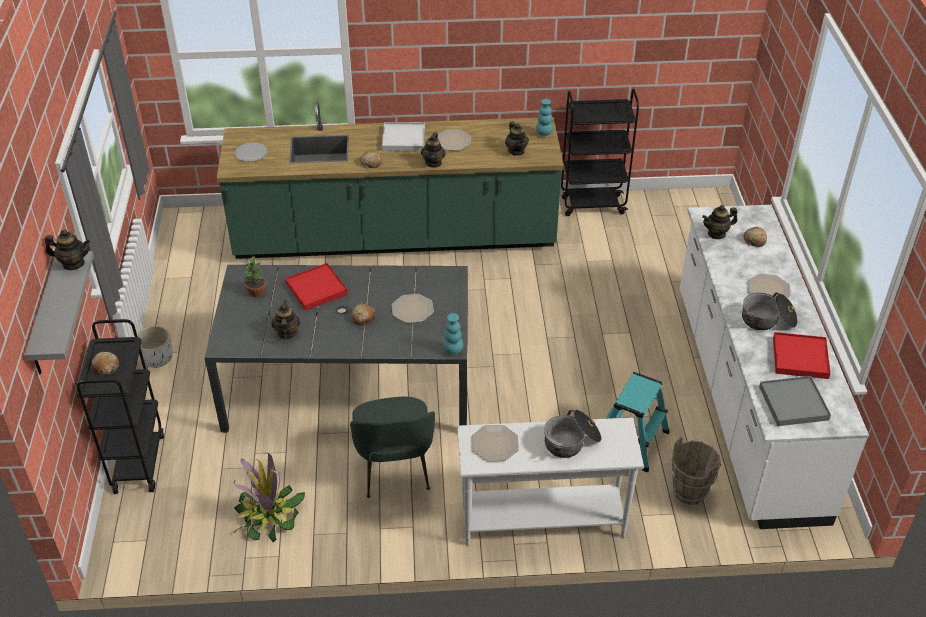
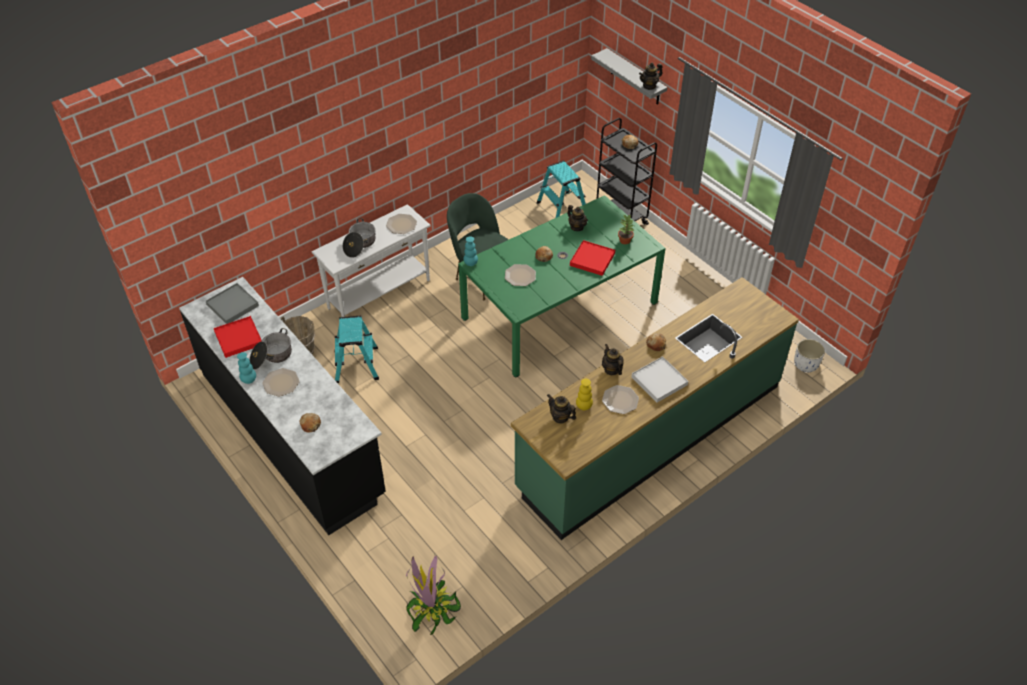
camera: 145 degrees right, 5 degrees up
white planter [137,326,173,368] -> white planter moved to [794,339,825,372]
grey dining table [205,265,468,433] -> green dining table [458,195,665,378]
potted plant [234,452,305,542] -> potted plant moved to [406,555,461,635]
plate [235,142,268,162] -> none
turquoise vase [536,99,553,137] -> turquoise vase moved to [237,352,256,384]
black cart [561,89,639,216] -> none
white counter [680,205,869,529] -> black counter [179,277,386,535]
teapot [702,205,738,239] -> none
none -> turquoise step ladder [537,160,586,218]
none -> yellow vase [576,379,593,410]

